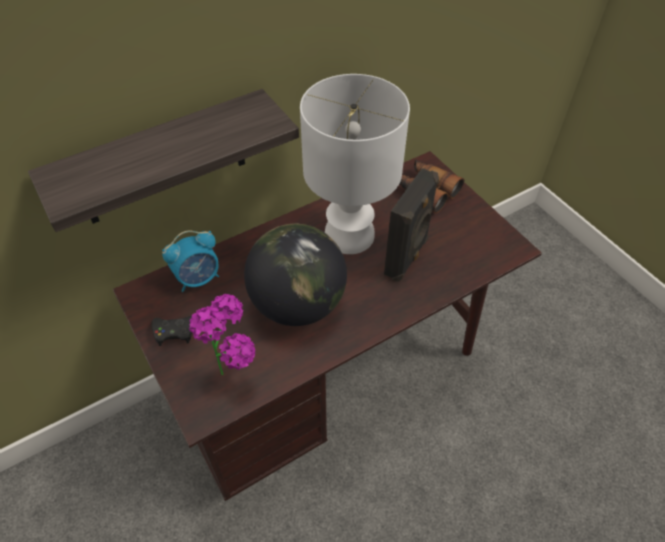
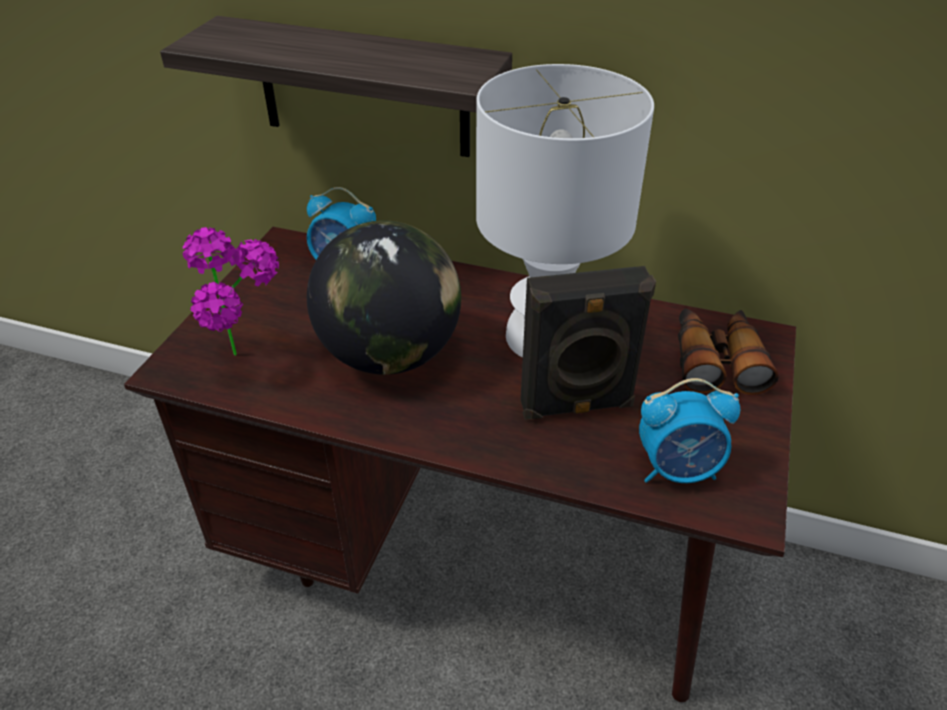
camera: 50 degrees right, 10 degrees down
black game controller [151,315,194,346] -> none
none -> alarm clock [639,378,740,483]

